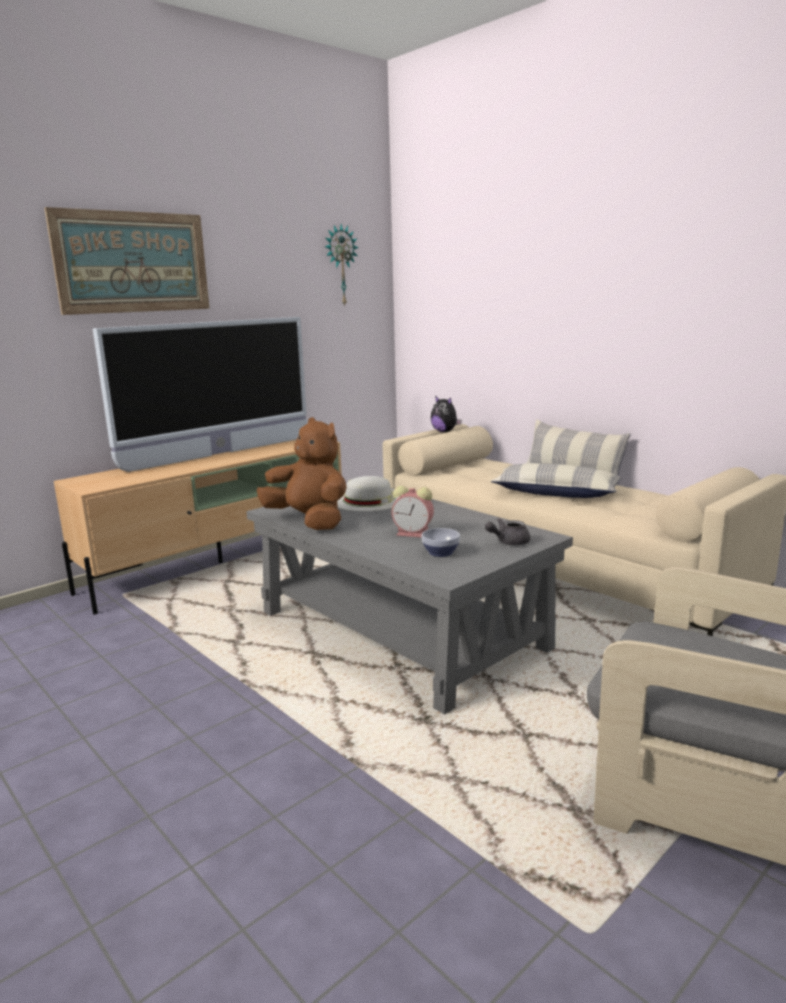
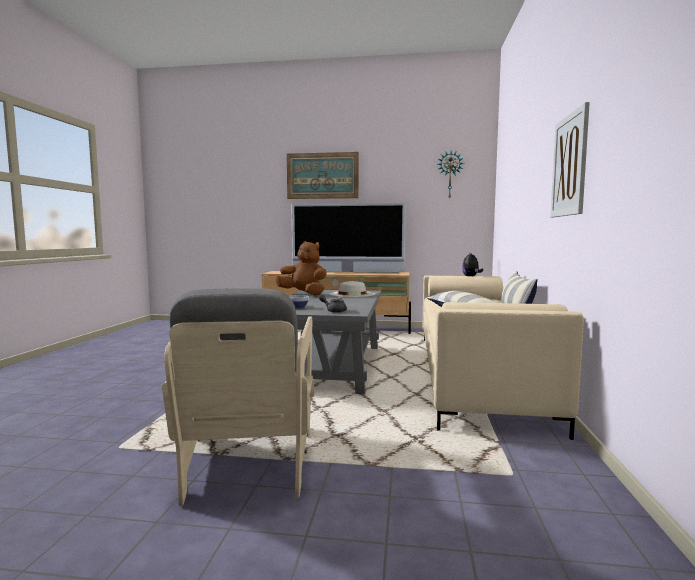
camera: 50 degrees right, 10 degrees down
brown plush toy [257,417,347,530] -> brown plush toy turned 60 degrees counterclockwise [275,241,327,295]
alarm clock [391,486,434,537] -> none
none -> picture [550,102,590,217]

